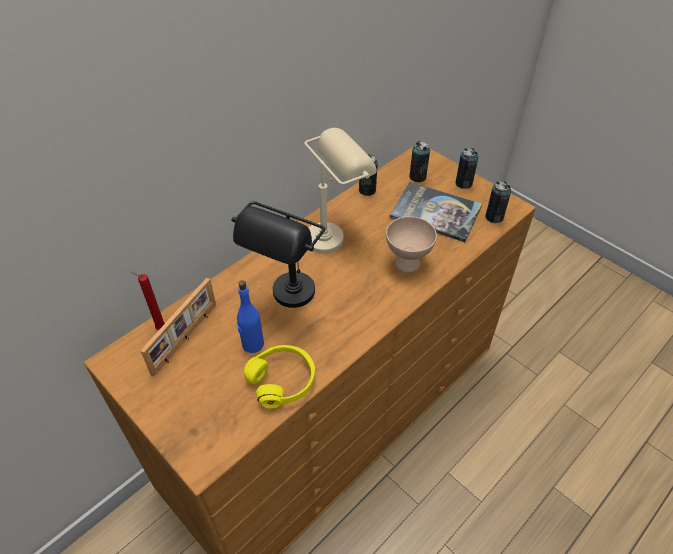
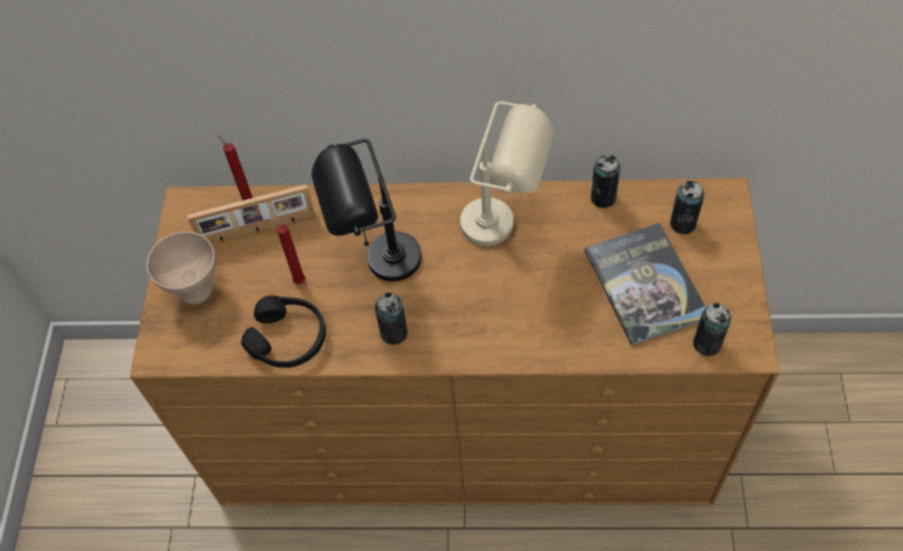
camera: 50 degrees right, 10 degrees up
blue bottle [237,280,264,353] -> red candle [277,223,306,285]
yellow headphones [244,345,315,408] -> black headphones [241,295,326,368]
beige bowl [386,216,437,273] -> beige bowl moved to [147,232,216,305]
can [455,148,478,189] -> can moved to [375,292,408,345]

